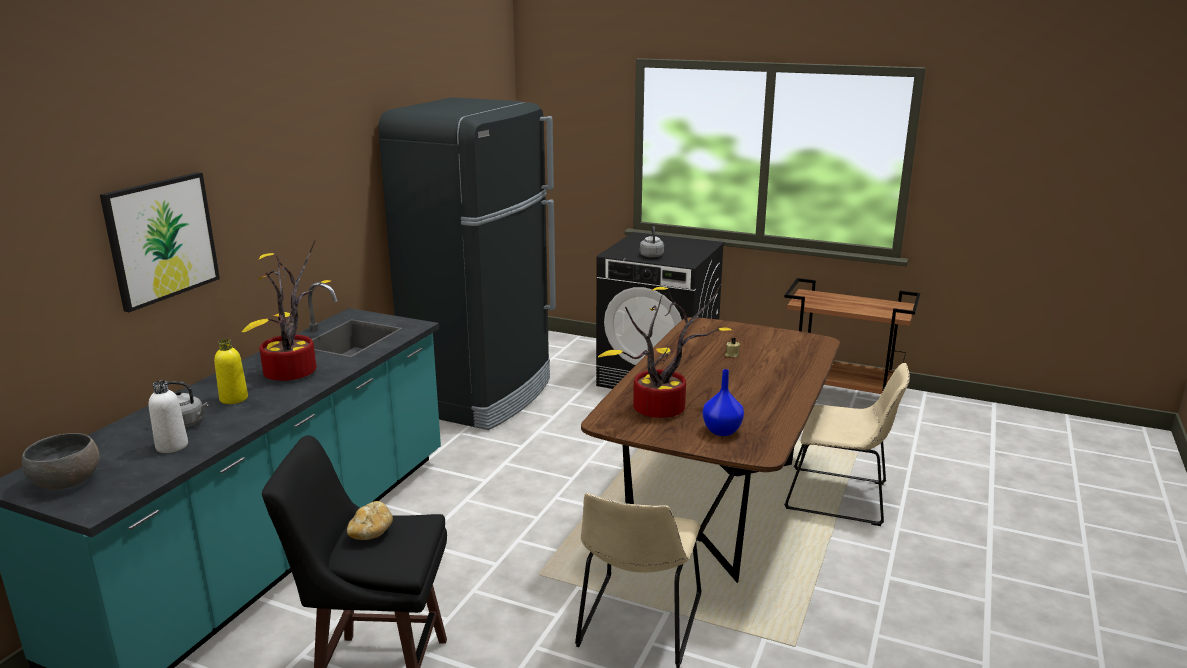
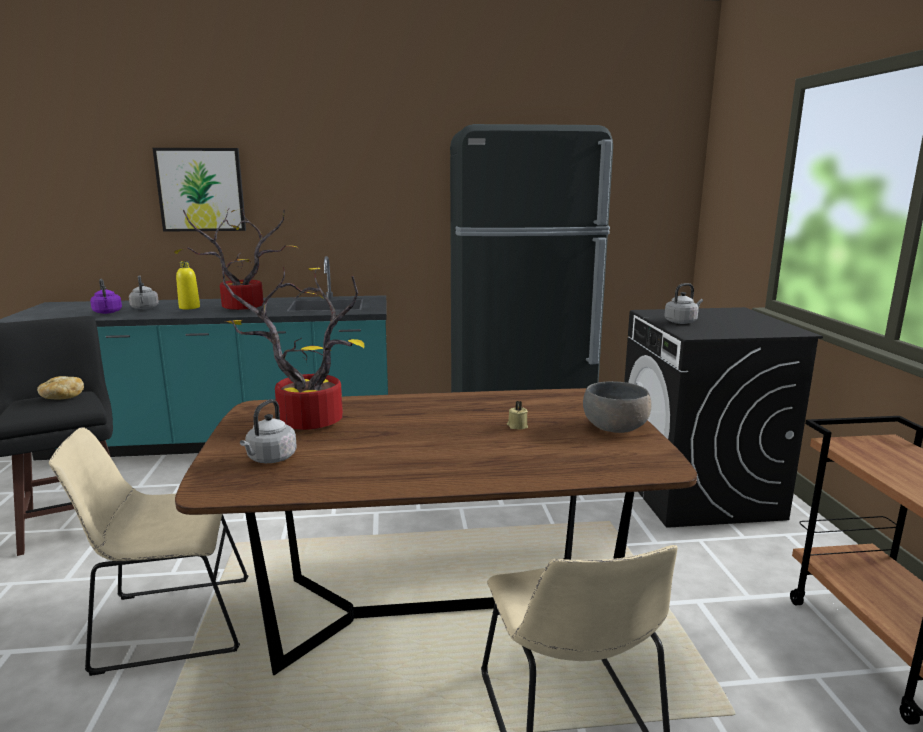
camera: 60 degrees right, 5 degrees down
grey bowl [22,433,100,490] -> grey bowl moved to [583,381,652,433]
white bottle [149,380,188,453] -> purple kettle [90,279,122,314]
blue vase [702,369,744,436] -> grey kettle [240,399,297,463]

